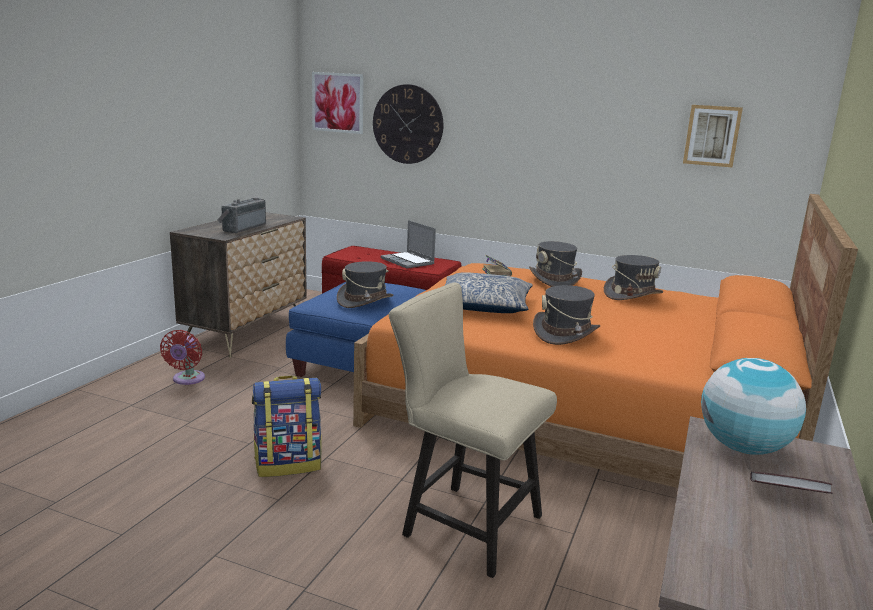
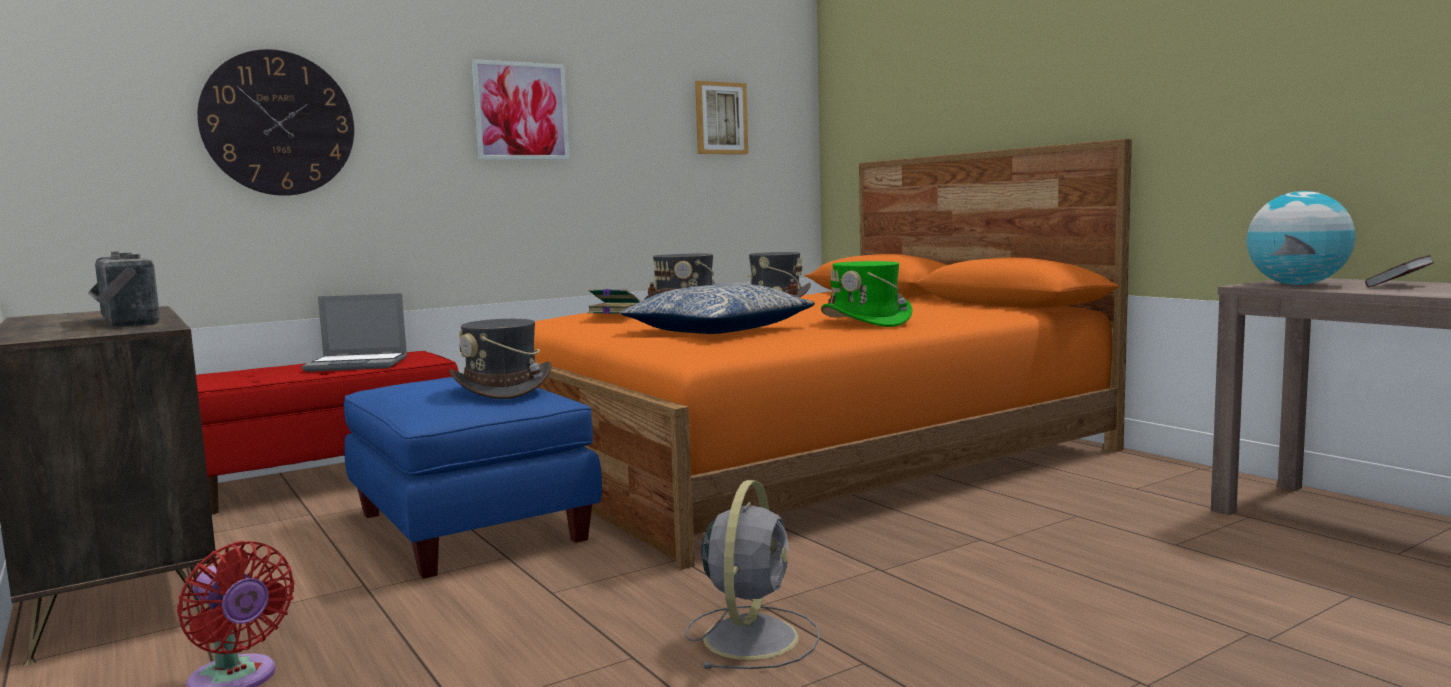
camera: 55 degrees left, 10 degrees down
backpack [252,375,322,477] -> grey fan [685,480,820,669]
picture [312,72,364,134] -> picture moved to [471,59,570,160]
beige chair [389,282,557,578] -> none
grey hat [533,285,600,345] -> green hat [821,261,912,327]

